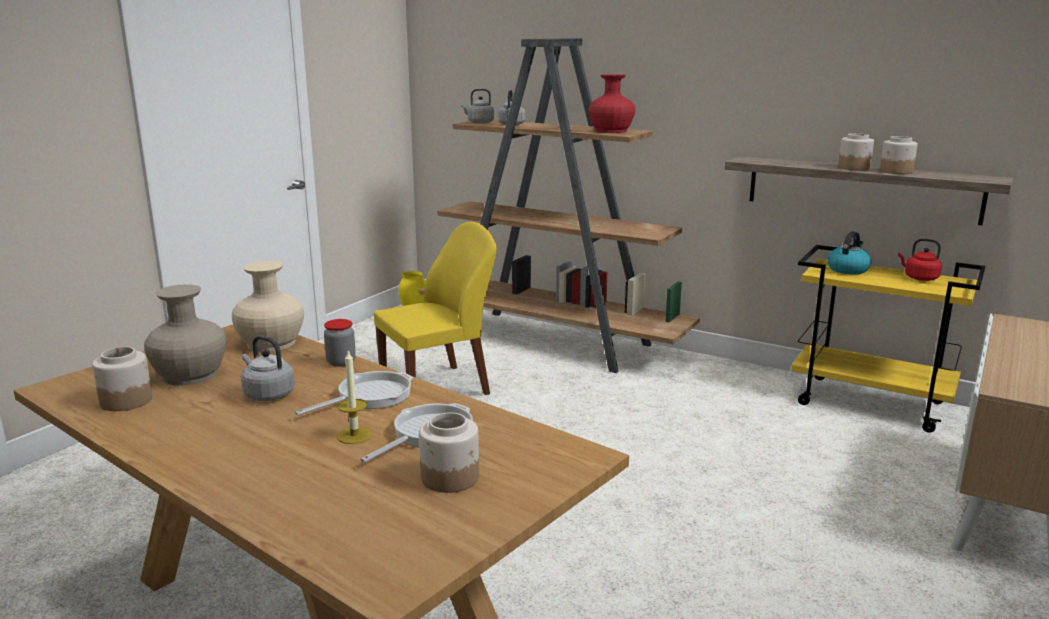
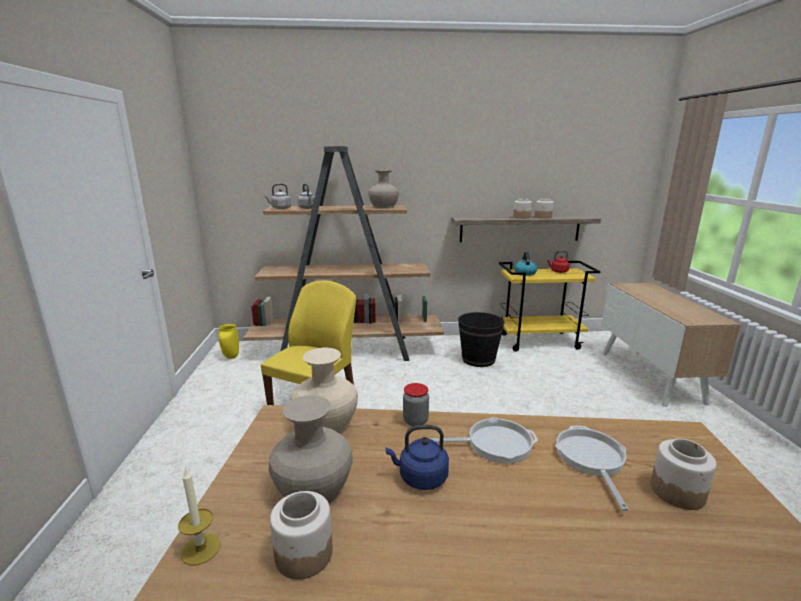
camera: 35 degrees left, 0 degrees up
grey kettle [241,335,295,401] -> blue kettle [386,425,449,490]
frying pan [295,371,413,416] -> frying pan turned 75 degrees clockwise [429,417,538,464]
candle [337,349,372,444] -> candle moved to [178,468,221,565]
red vase [589,74,635,133] -> beige vase [368,170,399,209]
none -> black bucket [458,312,505,367]

